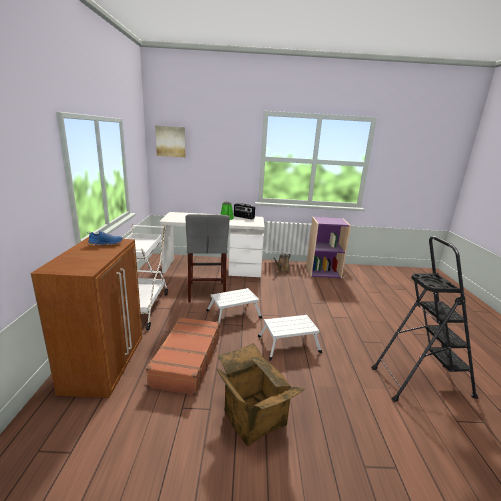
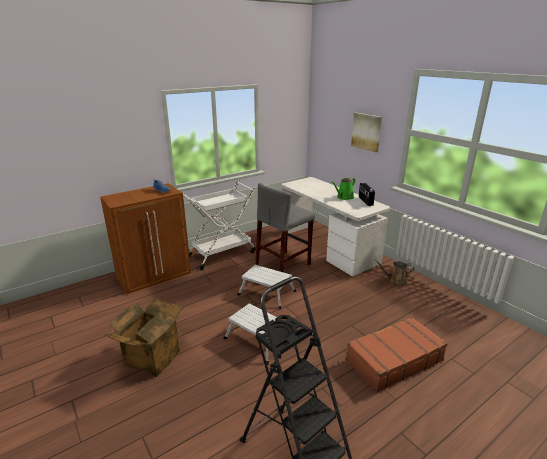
camera: 55 degrees right, 5 degrees up
brown suitcase [146,317,220,395] -> brown suitcase moved to [346,317,448,392]
picture [155,126,185,157] -> picture moved to [351,113,382,152]
purple bookcase [306,217,351,278] -> none

